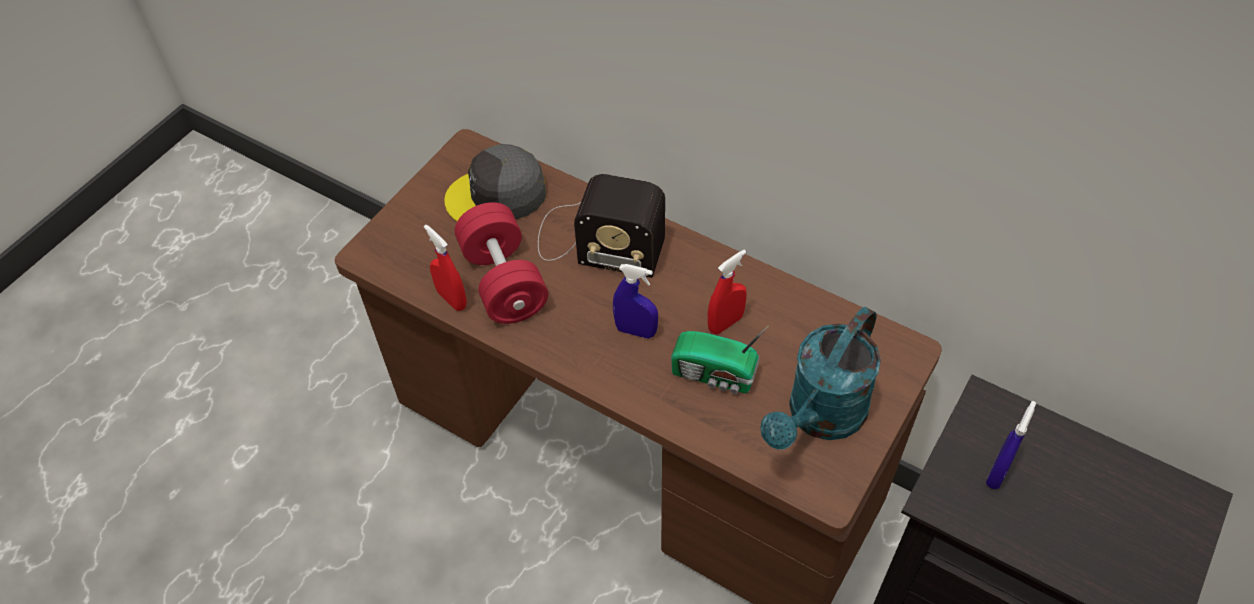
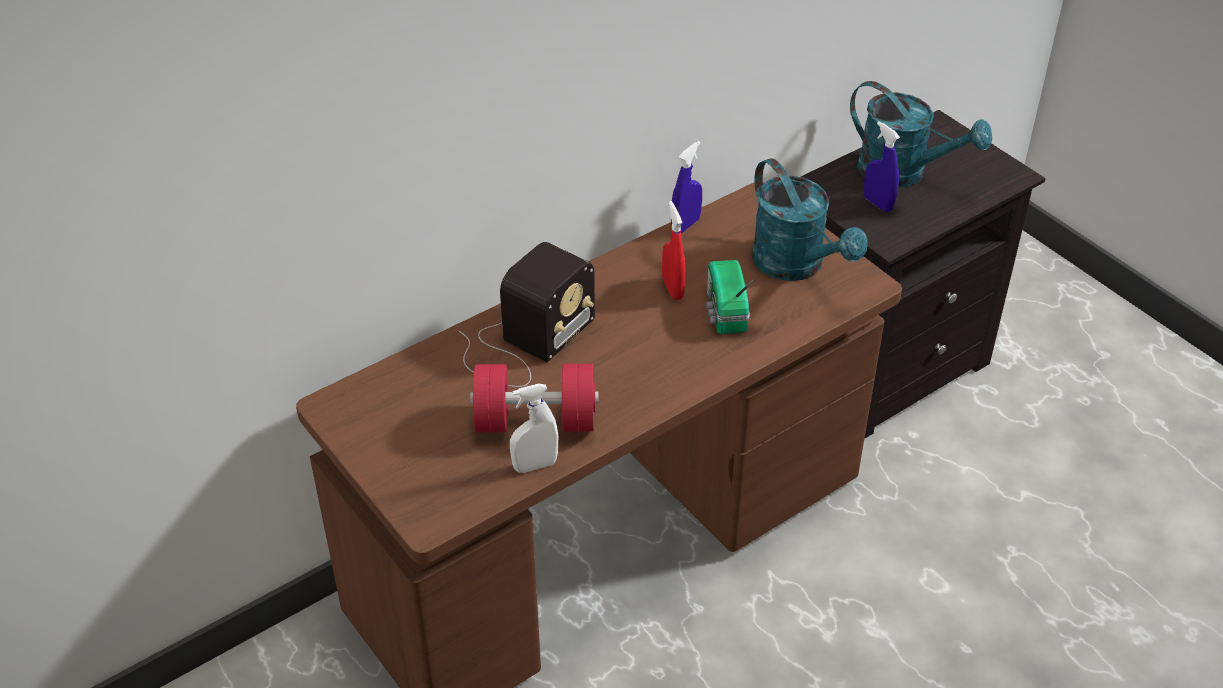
camera: 70 degrees left, 10 degrees down
red spray bottle [424,225,467,311] -> white spray bottle [510,384,558,473]
grey cap [444,144,546,221] -> none
blue spray bottle [613,264,658,339] -> blue spray bottle moved to [671,141,702,233]
radio [671,325,769,394] -> radio turned 135 degrees clockwise [707,260,754,334]
none -> turquoise watering can [850,81,992,188]

